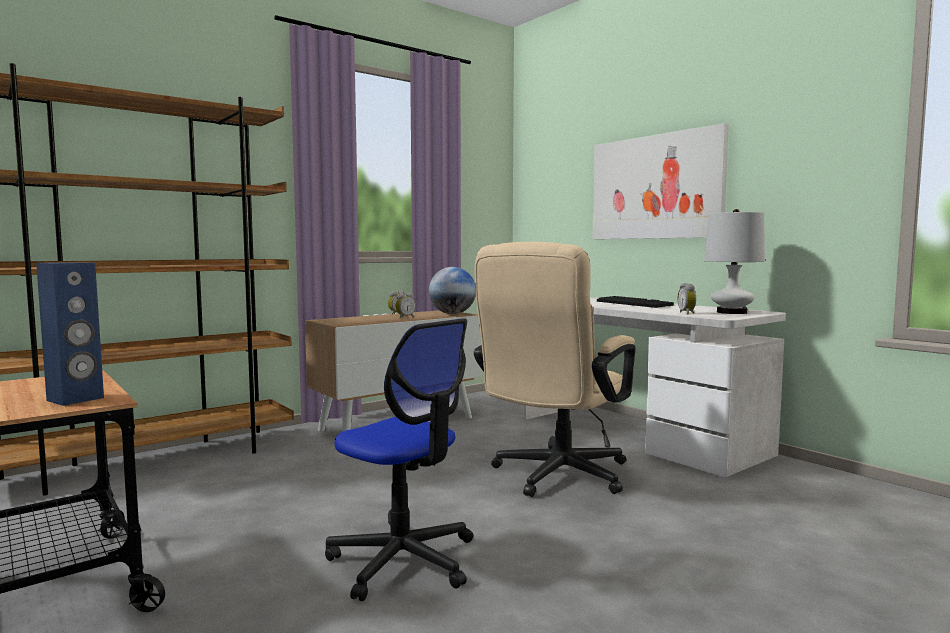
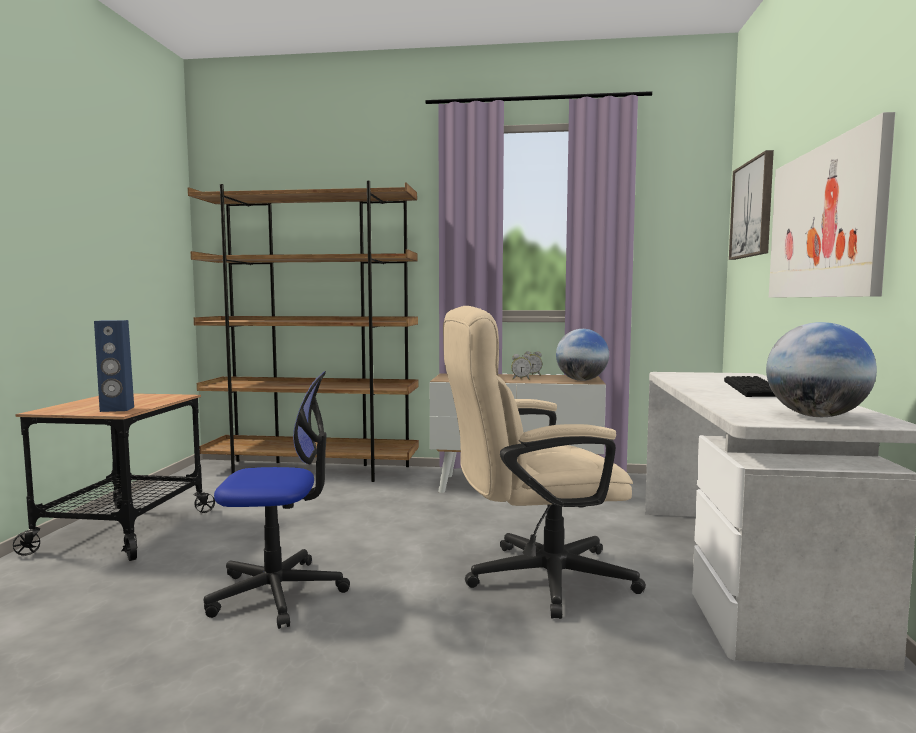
camera: 45 degrees right, 0 degrees up
office chair [325,319,473,601] -> office chair turned 90 degrees counterclockwise [204,371,350,629]
alarm clock [678,283,696,314] -> none
white table lamp [704,209,765,314] -> globe [766,322,877,417]
none -> picture [729,150,774,260]

